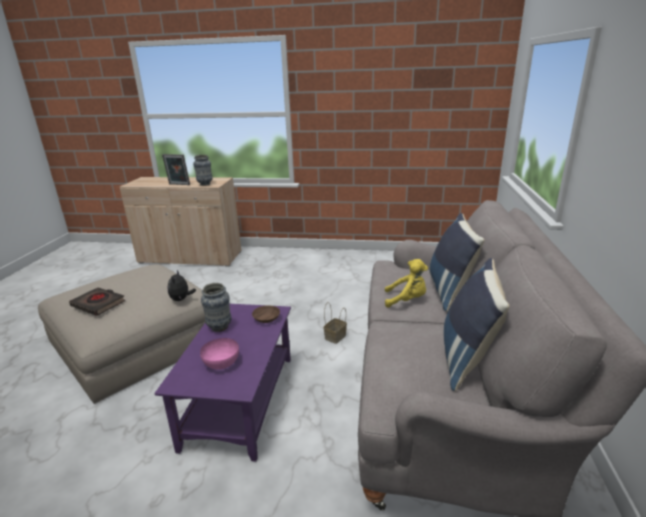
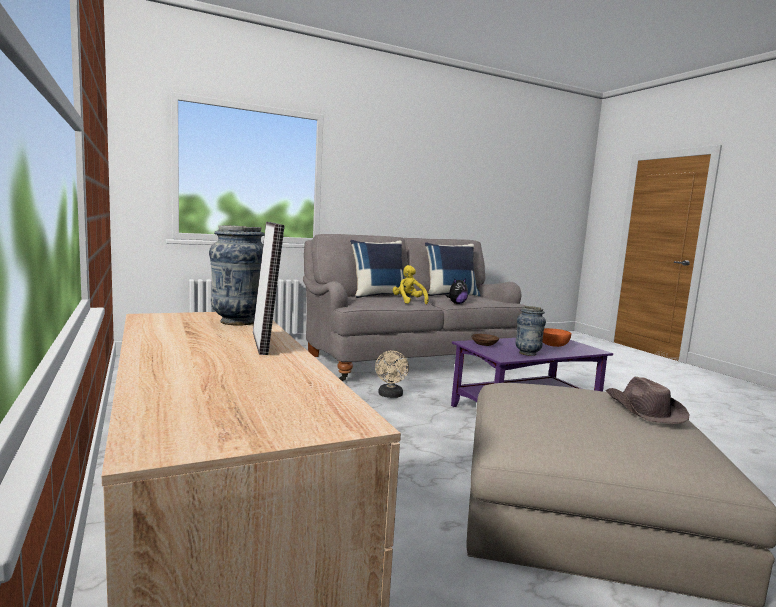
camera: 125 degrees left, 15 degrees down
black book [69,288,125,316] -> brown hat [605,377,690,424]
plush toy [168,270,196,301] -> plush toy moved to [445,278,468,304]
pink bowl [200,338,239,370] -> orange bowl [542,328,571,347]
basket [324,302,347,344] -> beige fan [375,351,409,398]

